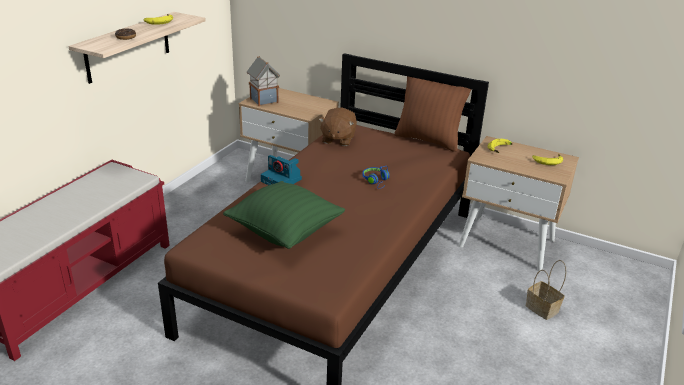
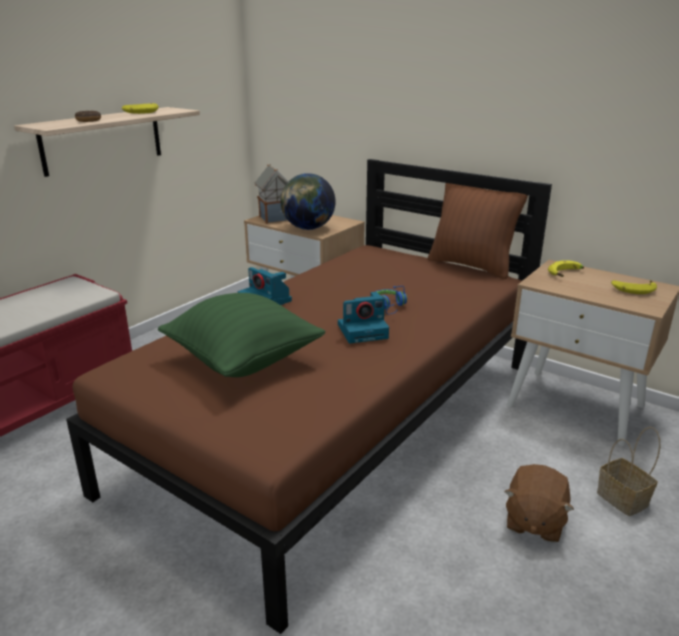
camera: 10 degrees right, 5 degrees down
brown plush toy [319,108,357,146] -> brown plush toy moved to [504,464,574,542]
none -> globe [281,173,335,230]
none -> camera [338,291,389,343]

